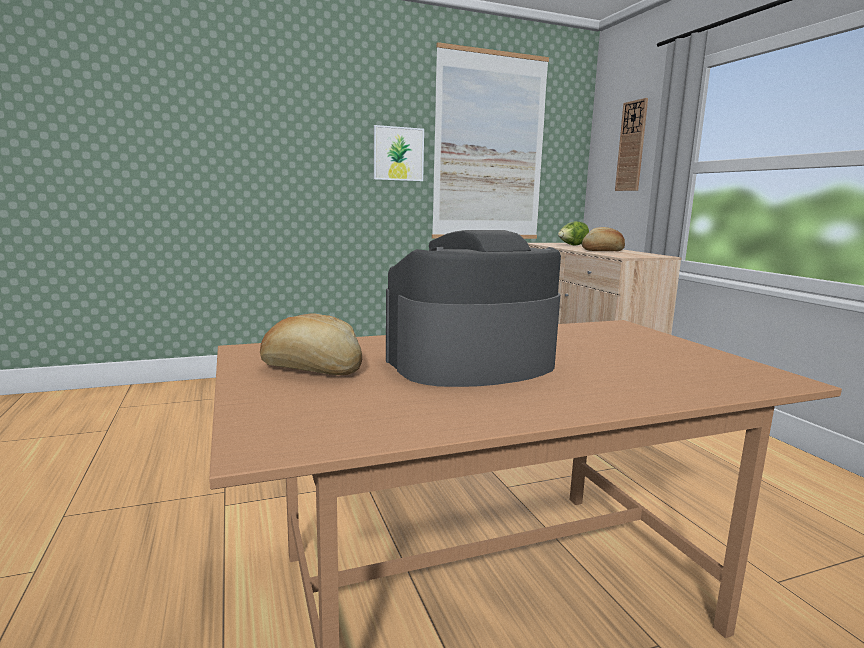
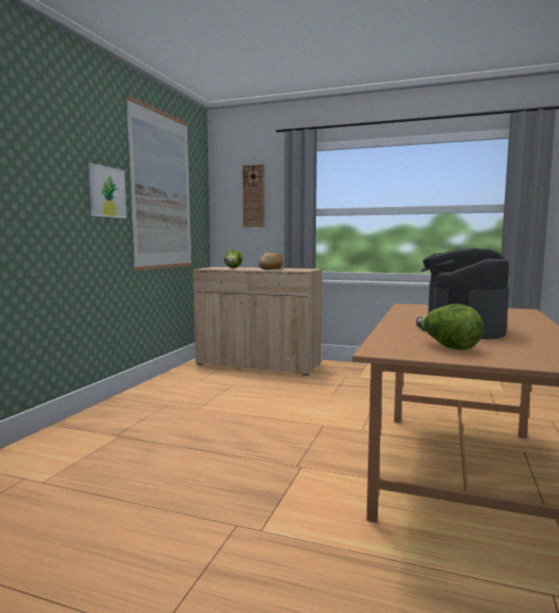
camera: 50 degrees left, 5 degrees down
bread [260,313,362,375] -> lettuce [420,304,483,350]

